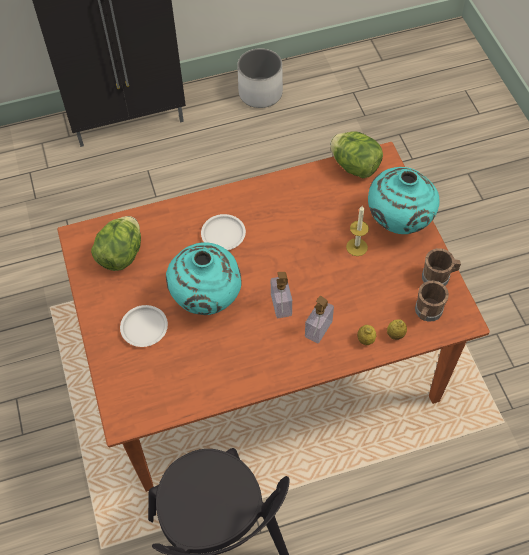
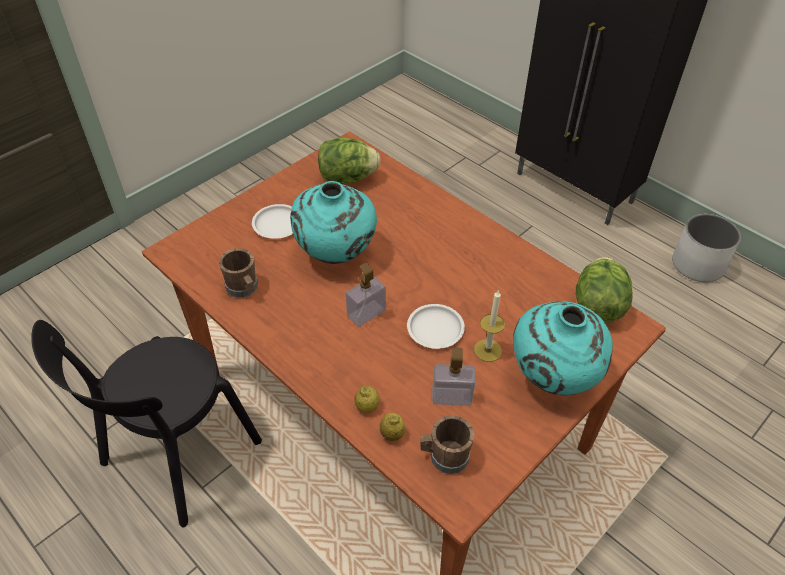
camera: 60 degrees right, 10 degrees down
white plate [201,214,246,250] -> white plate moved to [407,304,465,349]
soap dispenser [305,296,334,343] -> soap dispenser moved to [432,348,475,406]
brown mug [422,248,461,286] -> brown mug moved to [219,248,258,298]

